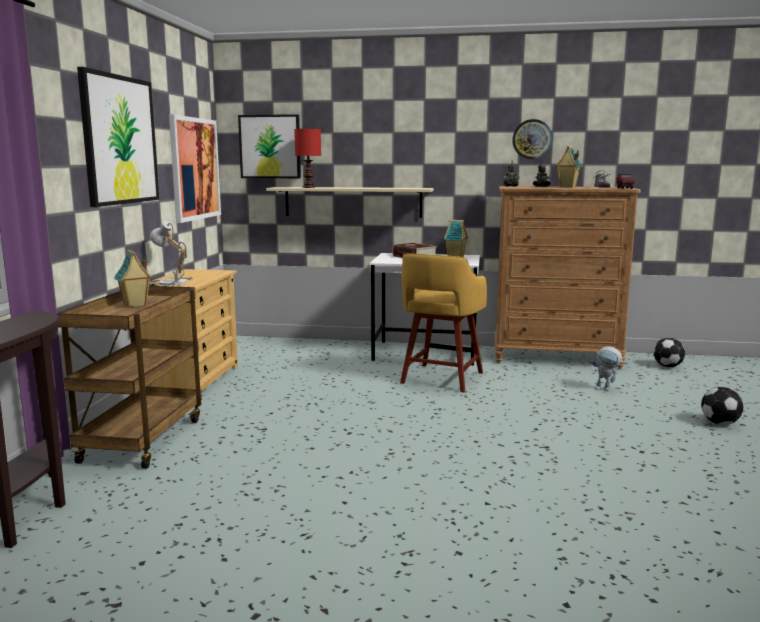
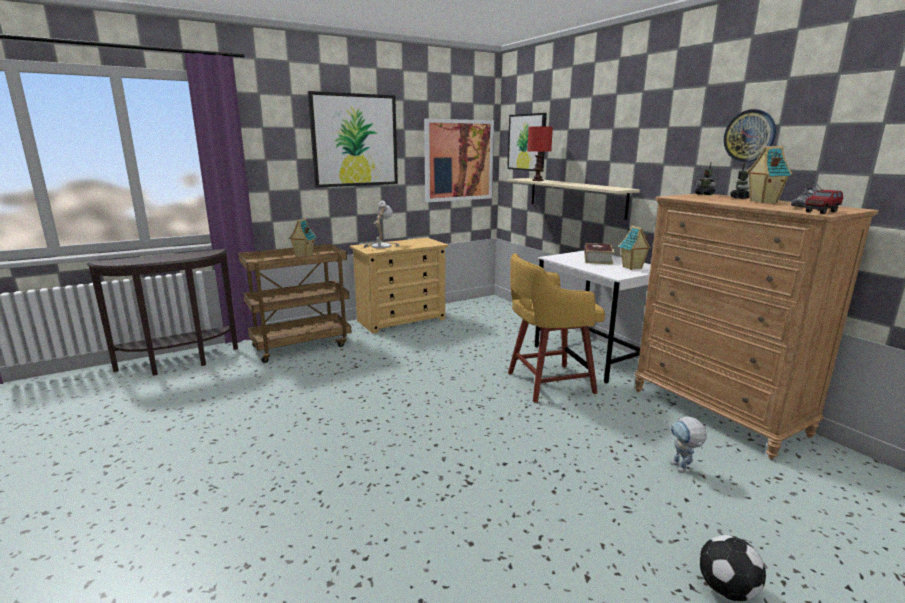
camera: 50 degrees right, 5 degrees up
football [653,338,685,367] -> none

